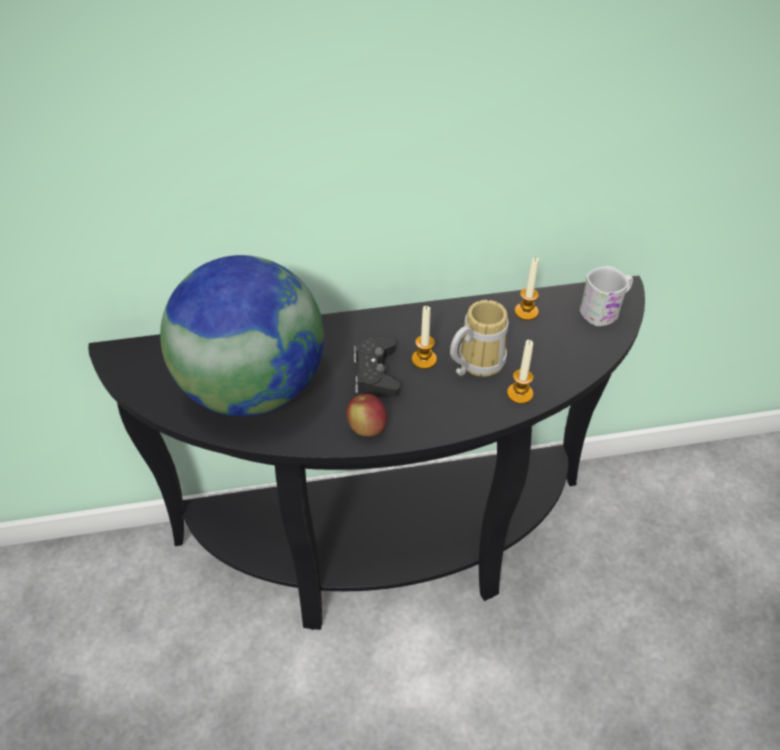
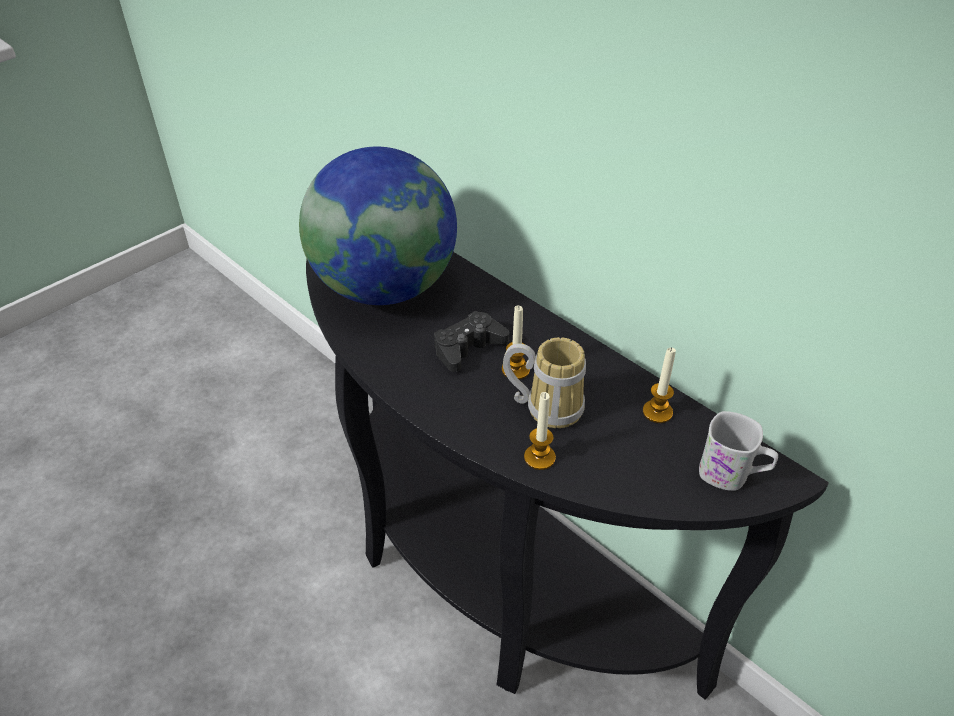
camera: 55 degrees right, 5 degrees down
apple [346,394,387,437] -> none

